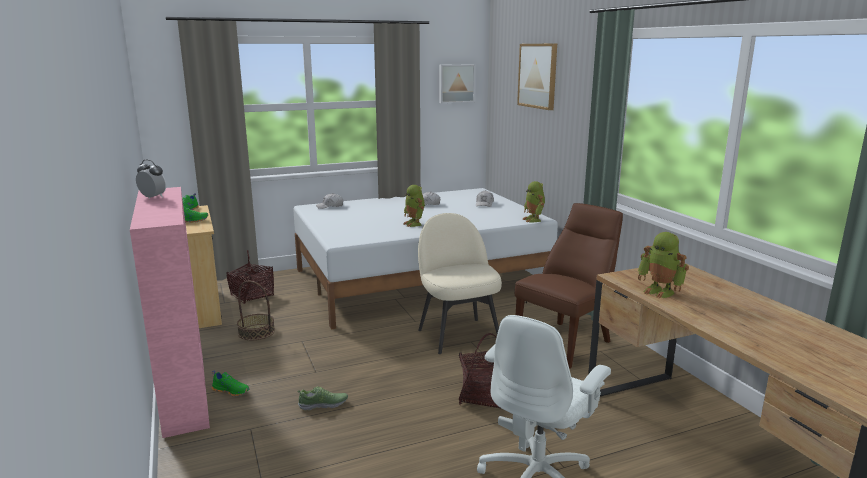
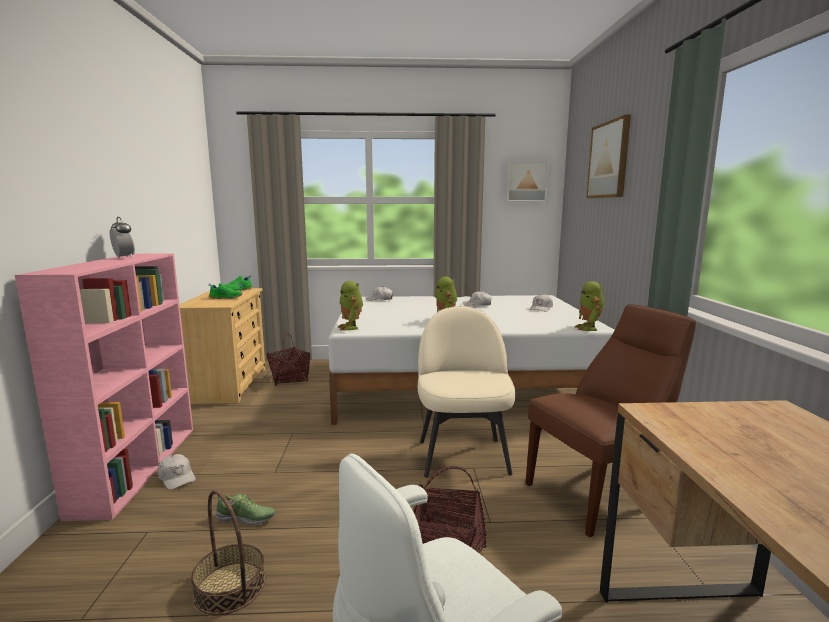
camera: 20 degrees right, 5 degrees down
green shoe [212,370,249,396] -> white cap [158,454,196,490]
basket [237,281,275,340] -> basket moved to [191,490,265,615]
toy robot [638,232,689,298] -> toy robot moved to [338,281,363,330]

